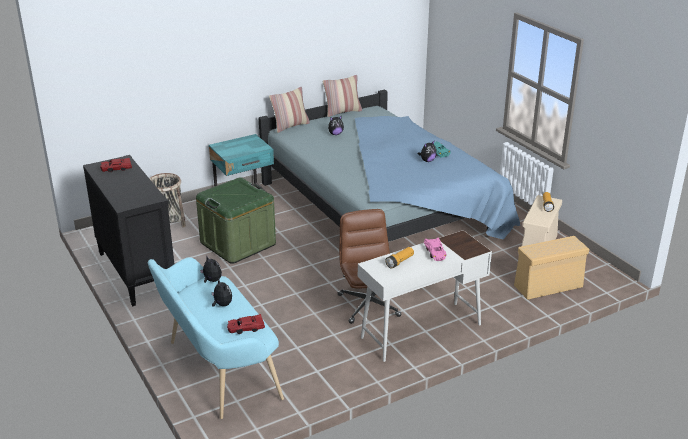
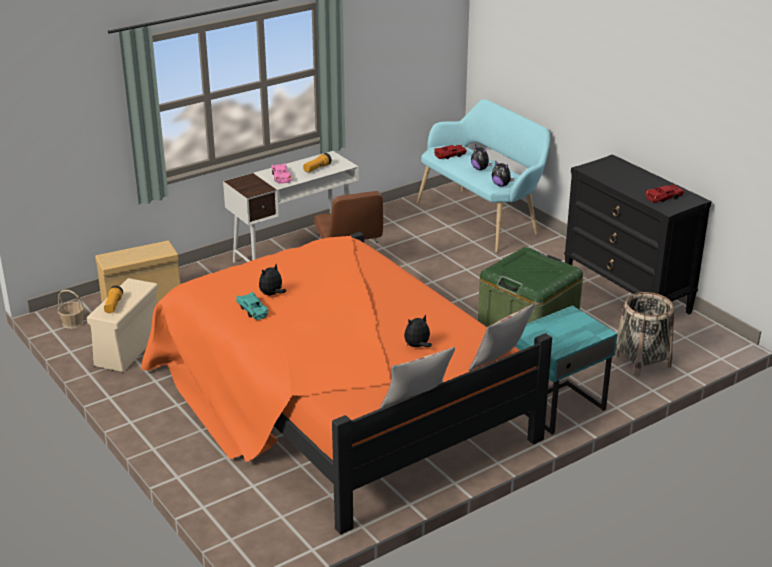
camera: 175 degrees right, 0 degrees up
blue bed [259,89,520,242] -> orange bed [141,232,552,534]
none -> basket [58,290,84,329]

